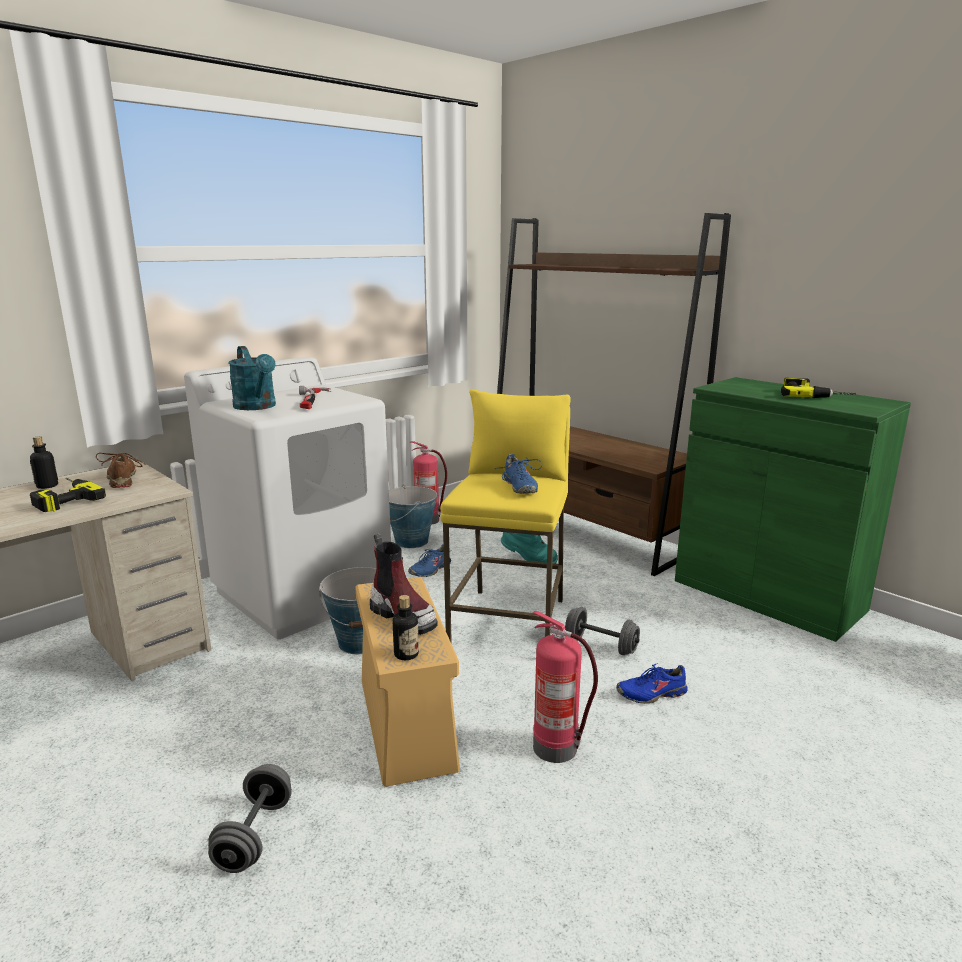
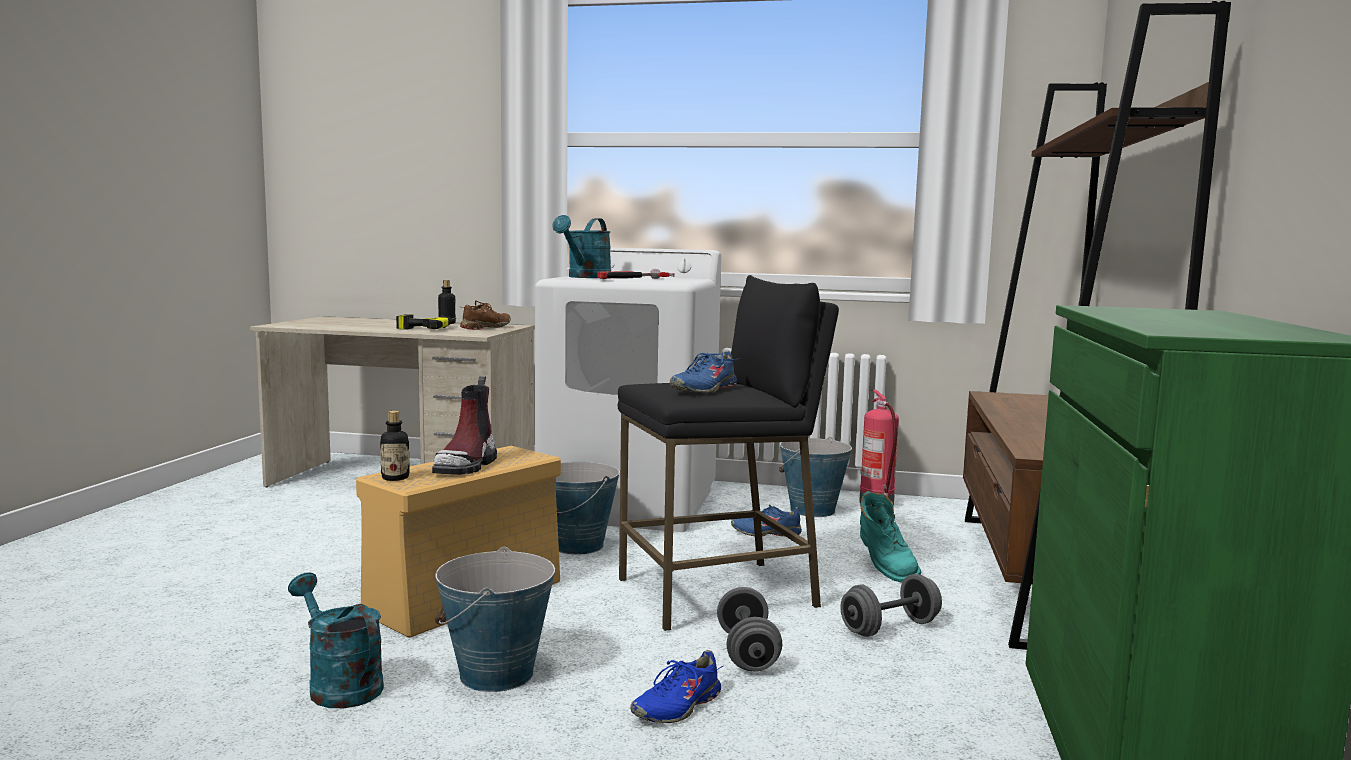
camera: 55 degrees right, 10 degrees down
grey dumbbell [208,764,292,873] -> grey dumbbell moved to [840,574,942,637]
yellow stool [440,390,571,644] -> black stool [618,275,839,631]
fire extinguisher [532,611,598,763] -> bucket [435,546,555,692]
blue shoe [616,663,688,704] -> blue shoe turned 90 degrees counterclockwise [630,650,723,723]
power drill [781,378,856,398] -> none
none -> turquoise watering can [288,572,384,708]

